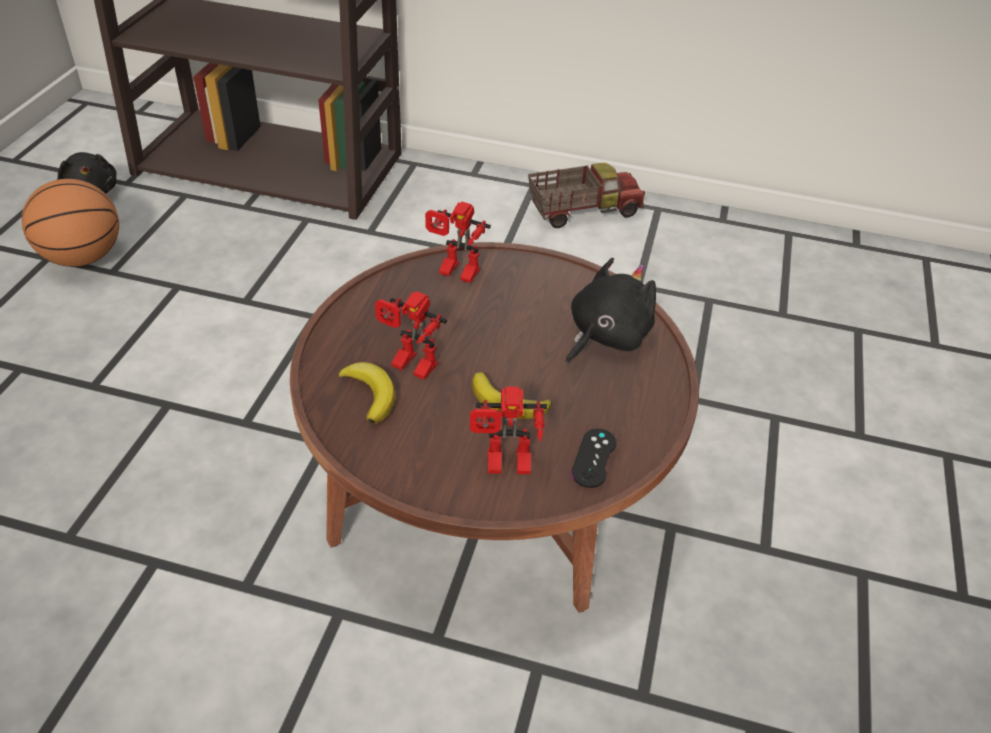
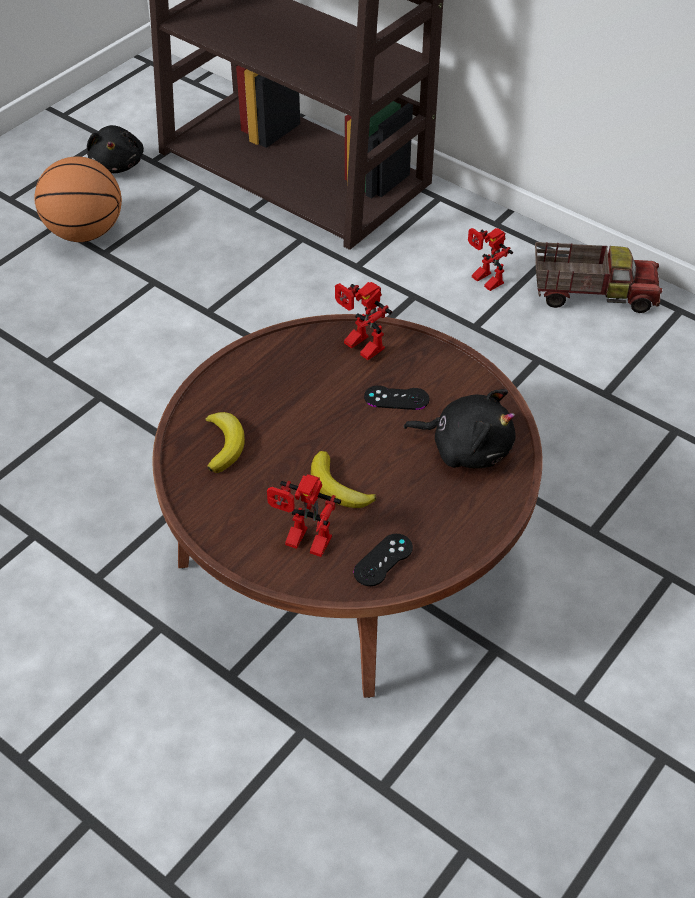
camera: 25 degrees right, 5 degrees up
toy robot [375,291,447,380] -> toy robot moved to [468,228,513,291]
black plush toy [565,258,656,365] -> black plush toy turned 45 degrees clockwise [403,389,516,468]
none -> black game controller [364,385,429,410]

